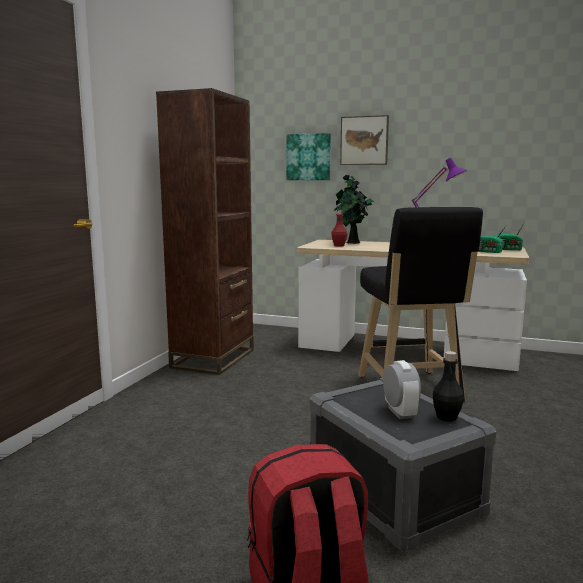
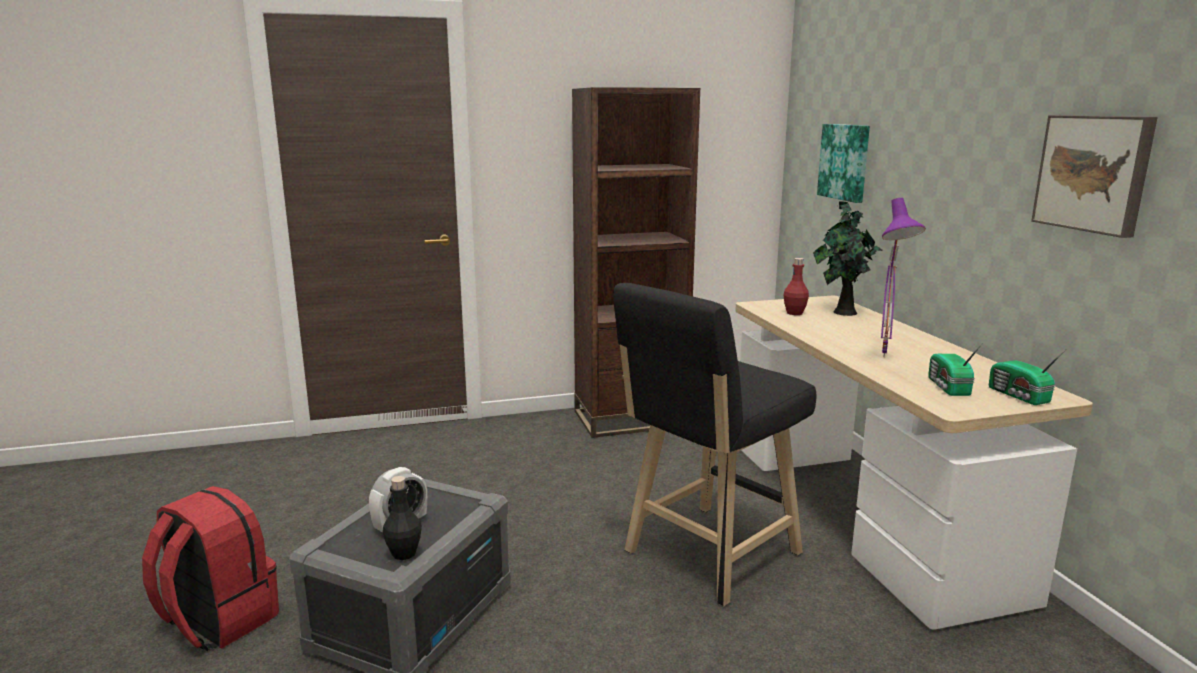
camera: 55 degrees right, 5 degrees up
picture [340,115,389,165] -> picture moved to [1031,115,1158,238]

